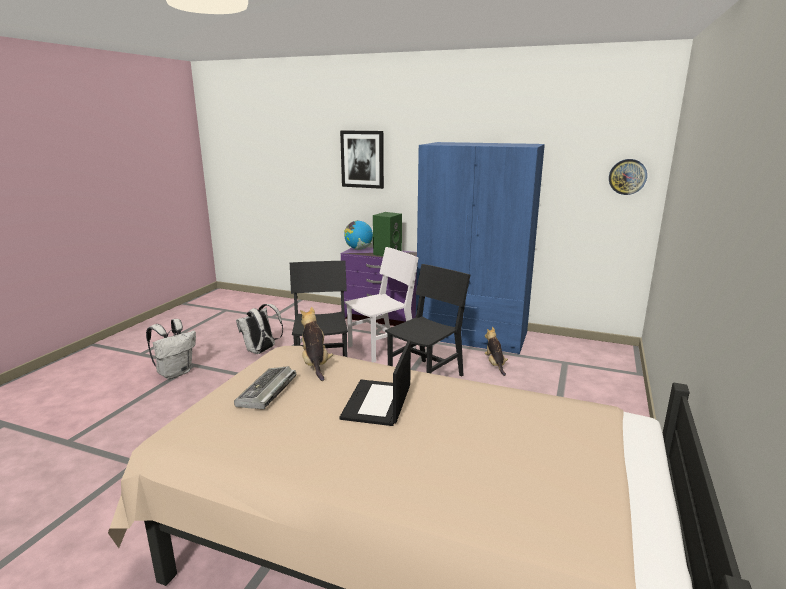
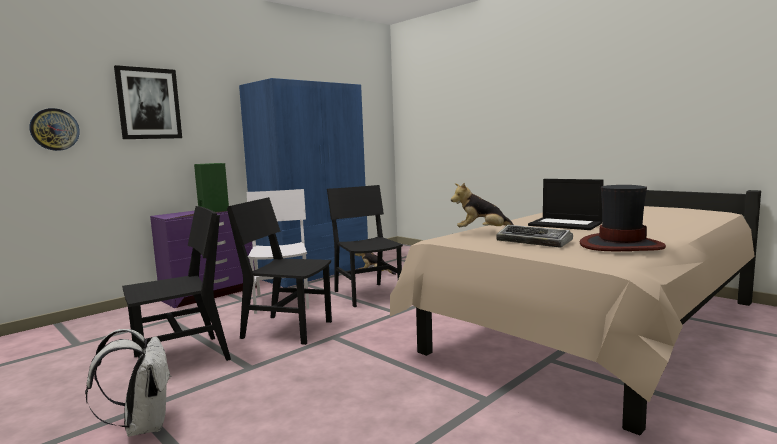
camera: 65 degrees left, 10 degrees down
white backpack [236,304,283,354] -> black chair [122,206,231,361]
globe [344,220,373,250] -> none
wall clock [609,159,647,195] -> wall clock moved to [29,108,80,151]
none -> hat [580,185,666,251]

